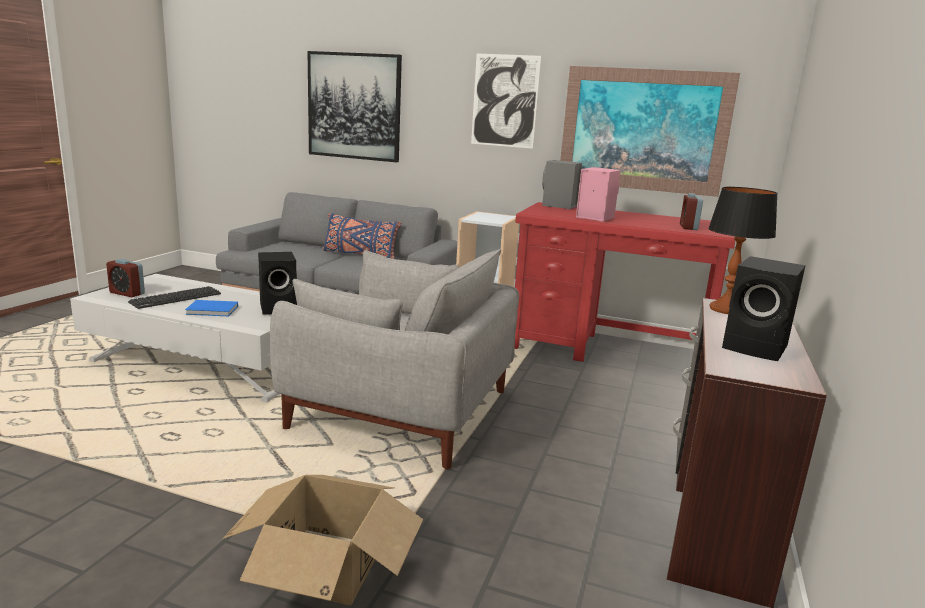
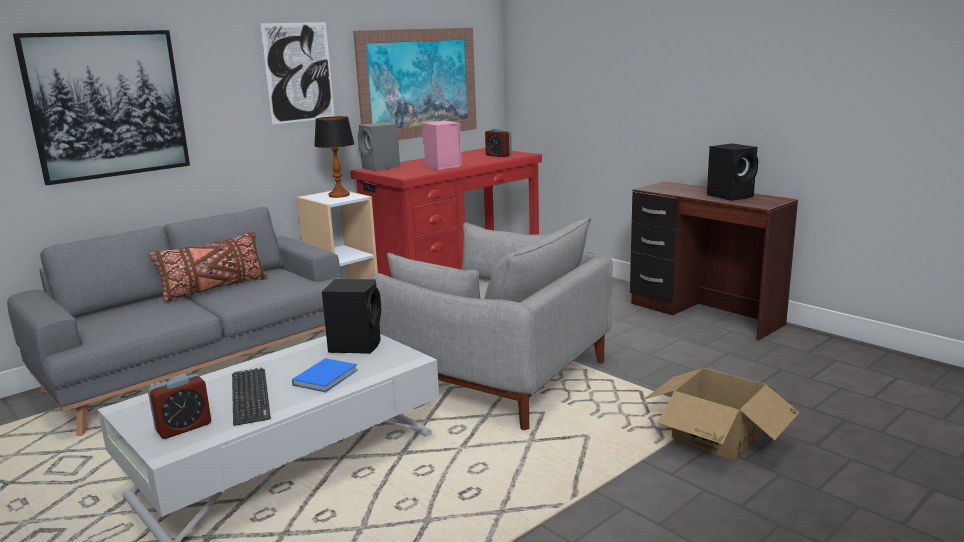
camera: 60 degrees left, 0 degrees up
grey armchair [270,249,519,469] -> grey armchair turned 75 degrees clockwise [371,217,613,430]
blue pillow [323,213,401,259] -> brown pillow [149,231,268,302]
table lamp [708,187,778,314] -> table lamp moved to [314,116,355,198]

